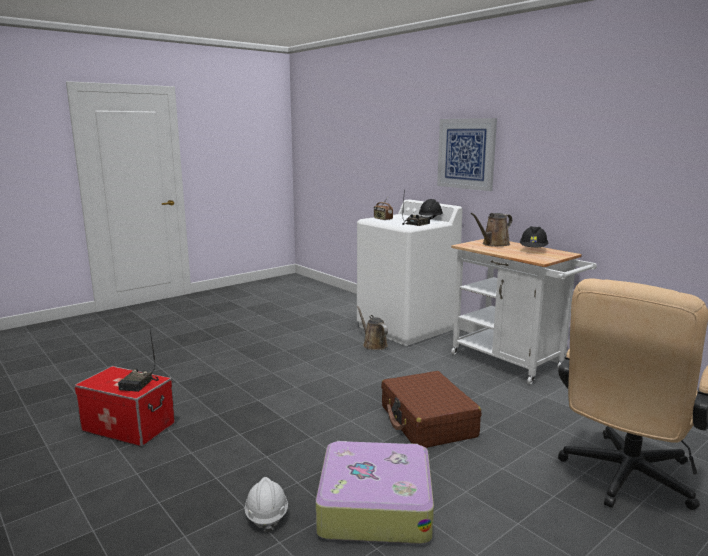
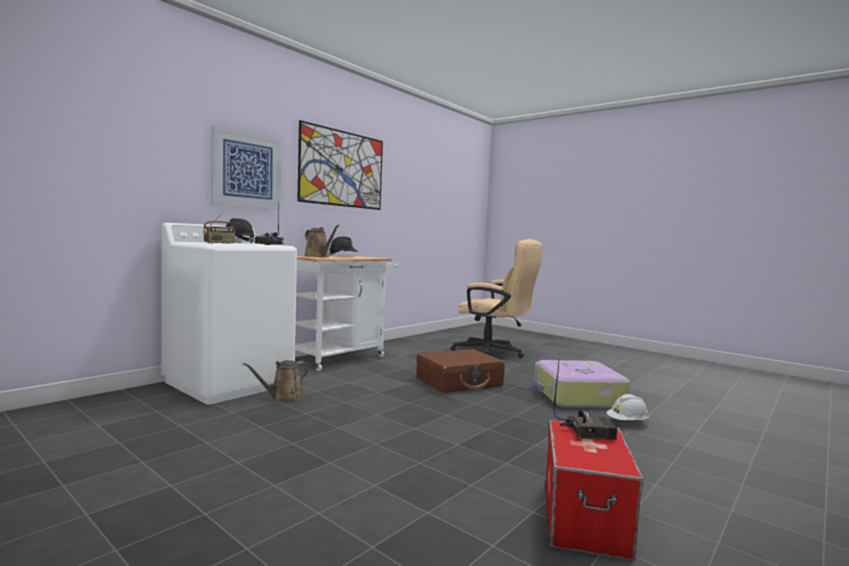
camera: 100 degrees left, 10 degrees down
none -> picture [297,120,383,210]

